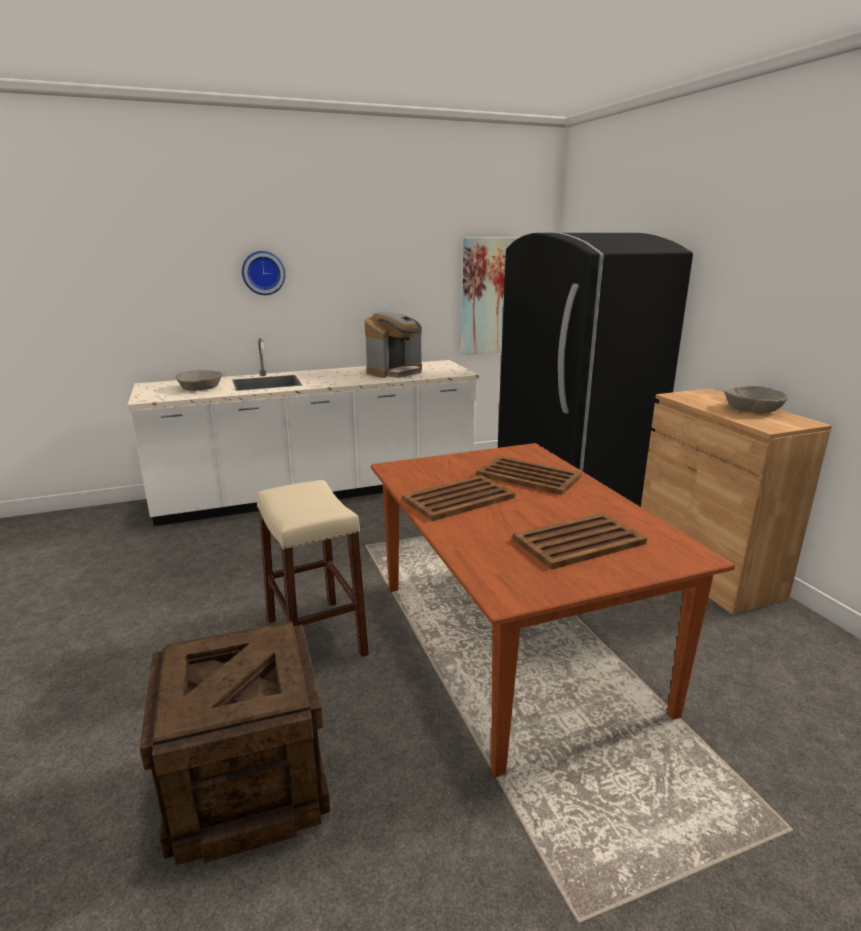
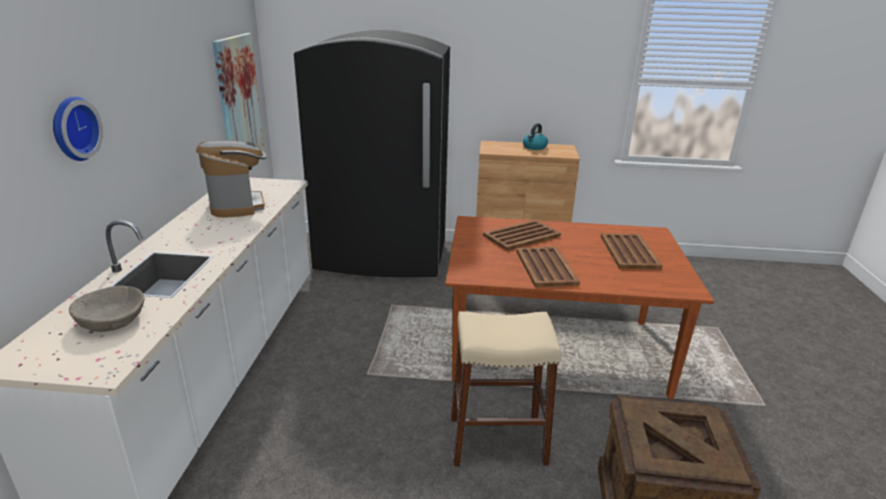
camera: 65 degrees left, 5 degrees up
beige bowl [724,386,788,413] -> kettle [523,123,548,150]

